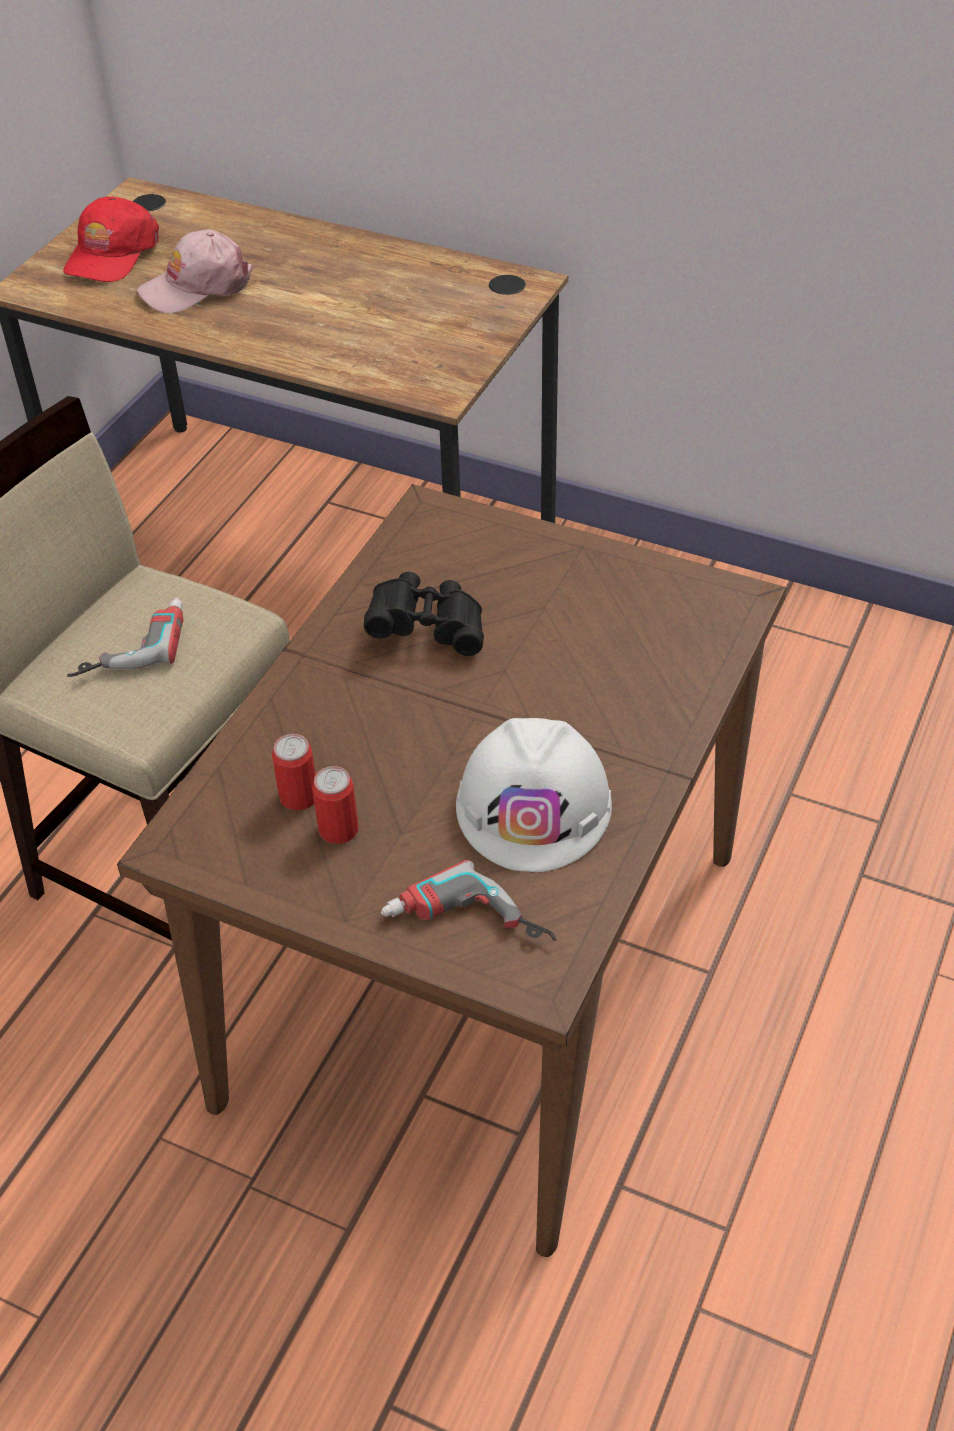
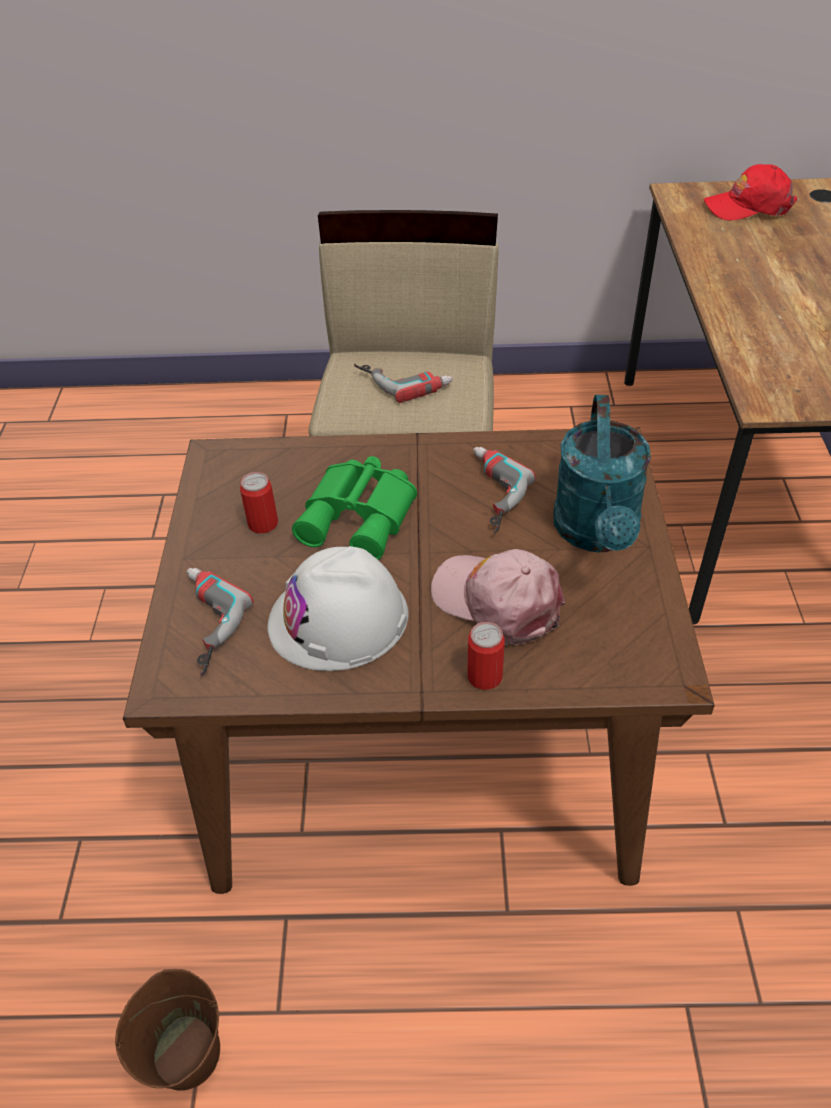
camera: 65 degrees right, 0 degrees up
pink cap [137,229,253,314] -> pink cap moved to [431,549,565,645]
can [272,734,316,810] -> can moved to [467,622,505,690]
black binoculars [364,572,484,656] -> power drill [473,447,536,534]
none -> brown bucket [115,969,220,1091]
none -> green binoculars [292,456,417,560]
none -> turquoise watering can [553,395,651,552]

